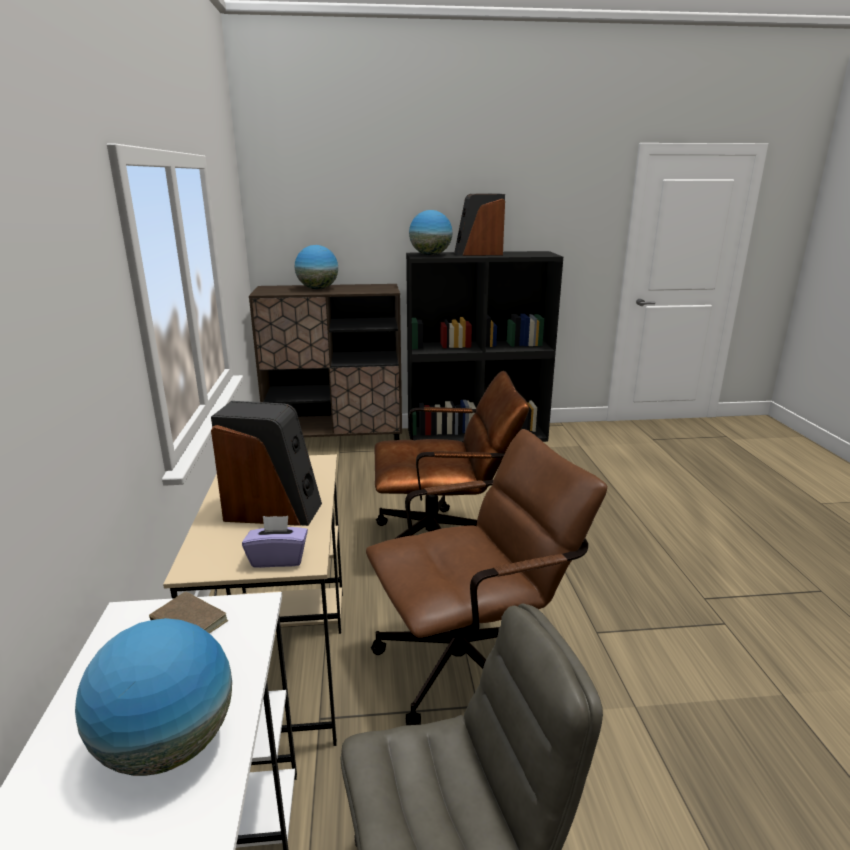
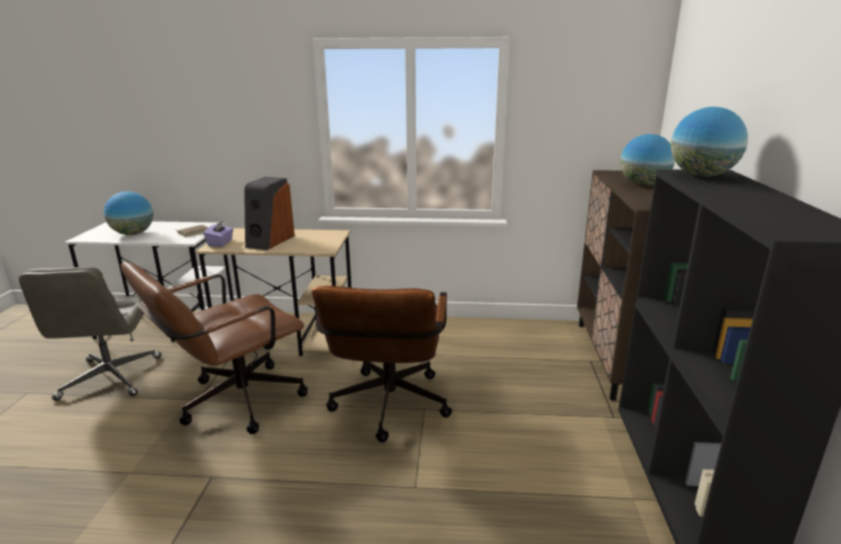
camera: 100 degrees right, 0 degrees up
brown office chair [366,429,607,725] -> brown office chair turned 60 degrees clockwise [121,262,308,434]
speaker [454,194,505,256] -> none

